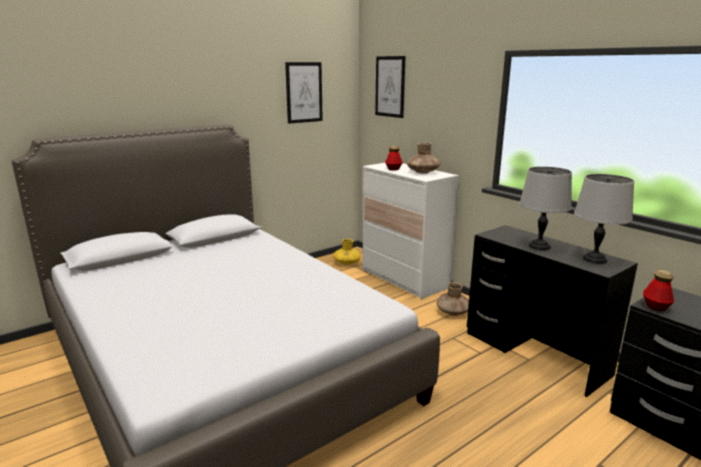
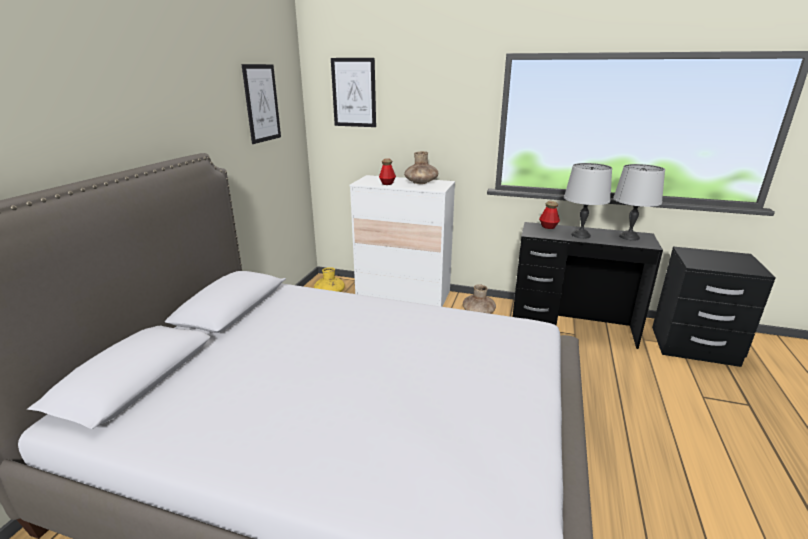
camera: 35 degrees left, 5 degrees up
bottle [643,270,674,311] -> bottle moved to [539,201,560,229]

